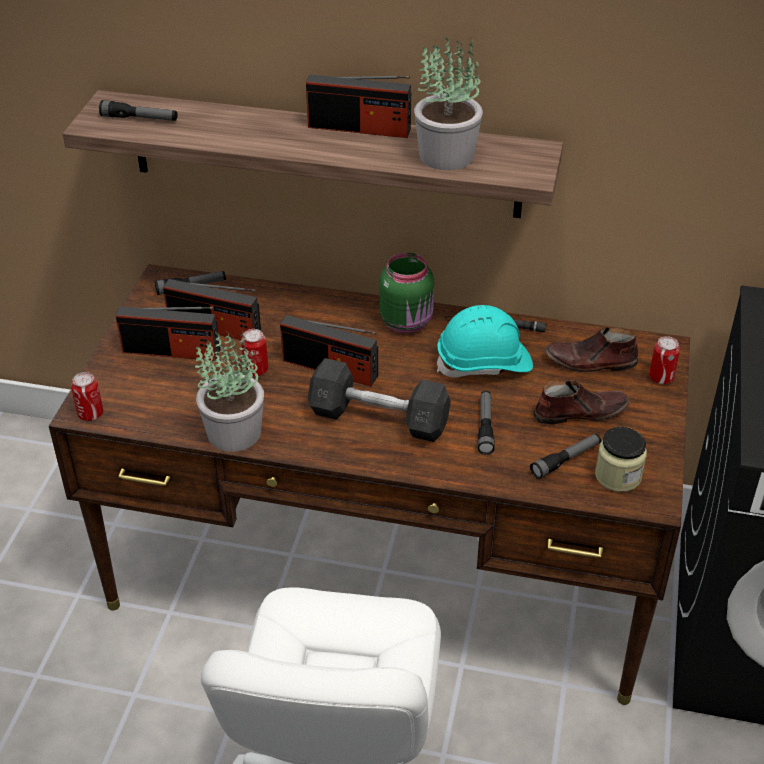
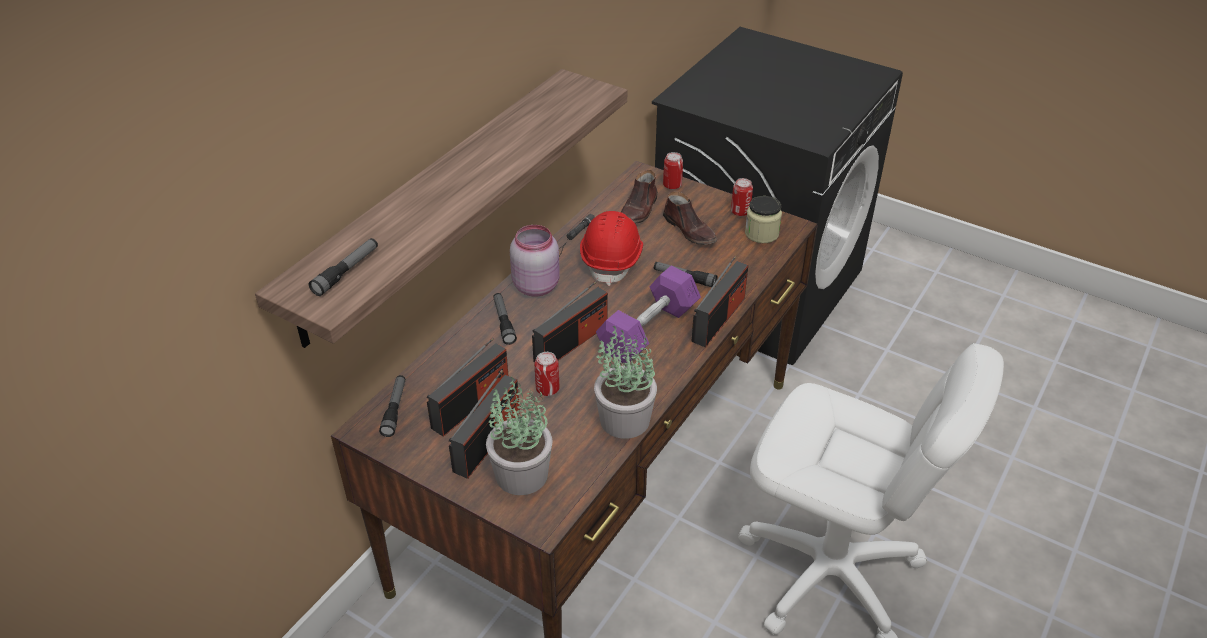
camera: 70 degrees left, 0 degrees up
can [71,372,103,421] -> can moved to [731,178,753,216]
radio [306,75,411,138] -> radio moved to [691,256,748,347]
grey dumbbell [308,358,451,442] -> purple dumbbell [596,266,701,363]
green jar [379,253,434,333] -> pink jar [510,225,560,296]
potted plant [414,37,483,170] -> potted plant moved to [486,376,553,495]
turquoise hard hat [437,305,533,378] -> red hard hat [580,211,643,286]
flashlight [530,434,601,479] -> flashlight moved to [493,293,517,345]
brown shoe [533,380,630,424] -> brown shoe turned 135 degrees clockwise [663,191,717,245]

